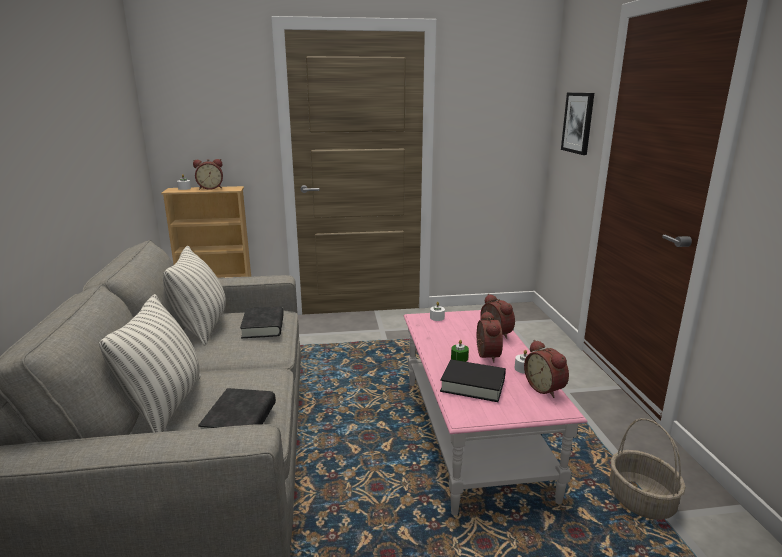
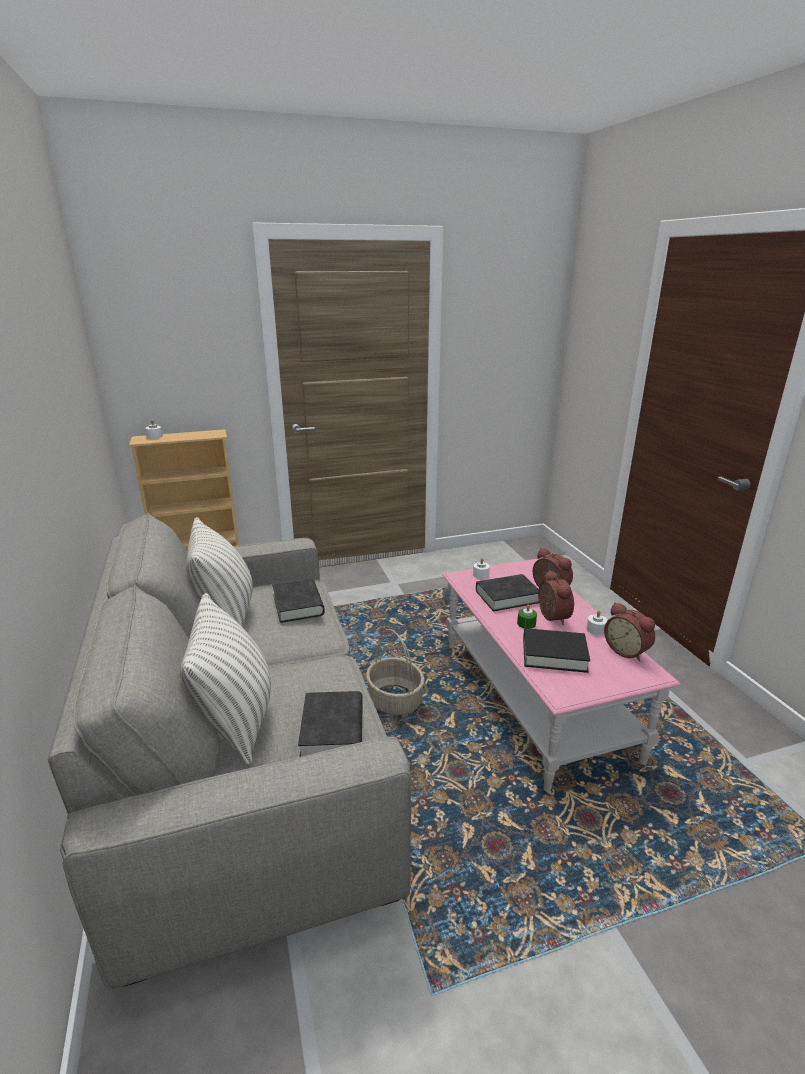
camera: 10 degrees left, 5 degrees up
alarm clock [193,159,223,190] -> none
picture [561,93,594,155] -> none
basket [610,418,686,520] -> basket moved to [366,629,425,715]
none -> black book [476,574,539,611]

